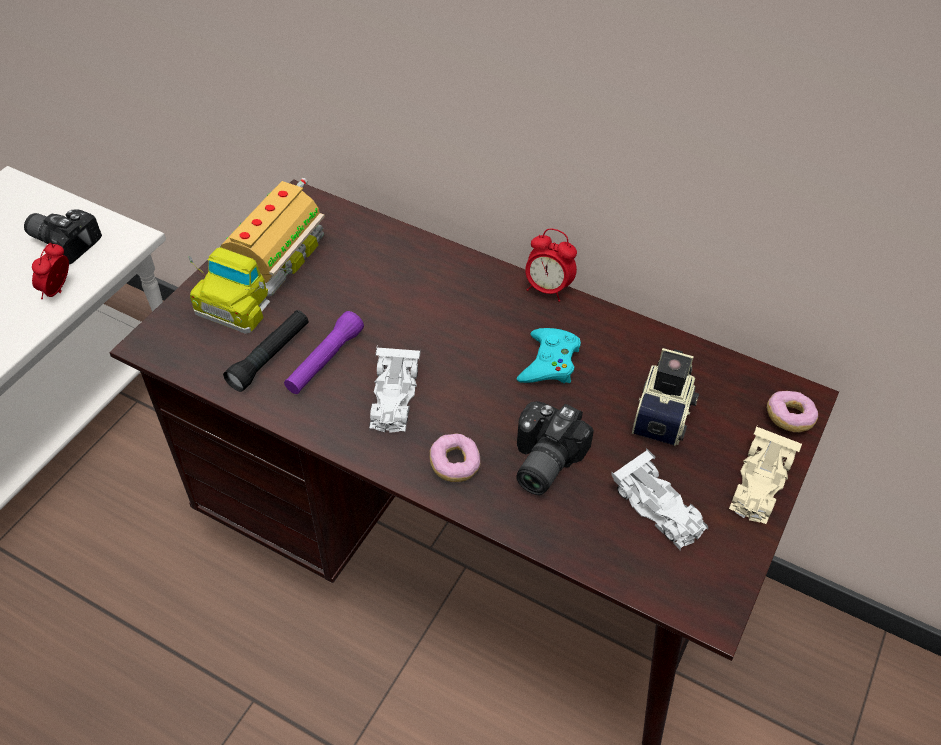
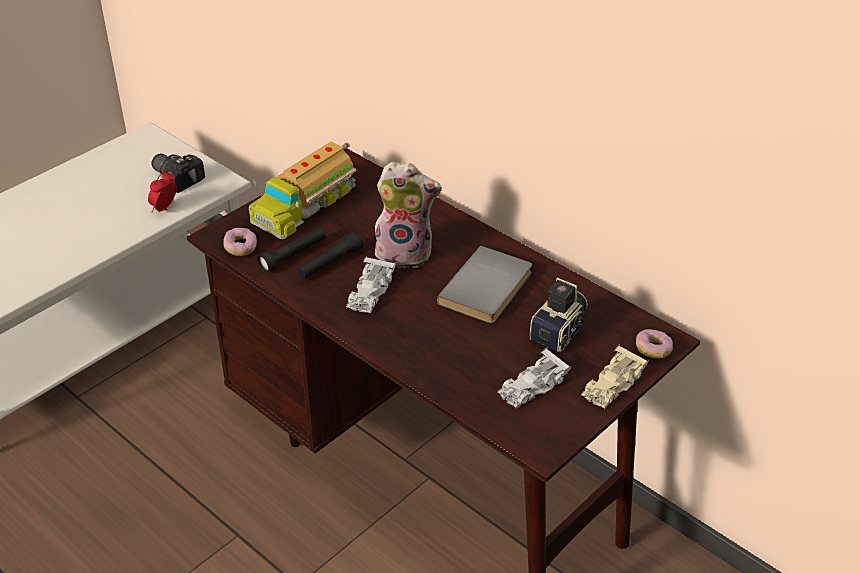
camera: 15 degrees right, 10 degrees down
purple flashlight [284,311,364,394] -> black flashlight [297,232,363,279]
donut [430,433,481,482] -> donut moved to [223,228,257,256]
camera [516,401,594,495] -> none
turquoise game controller [517,328,581,383] -> grey book [437,246,532,323]
alarm clock [525,229,577,302] -> none
white toy car [612,448,708,551] -> white toy car turned 75 degrees clockwise [497,347,571,409]
none -> plush toy [375,161,442,268]

